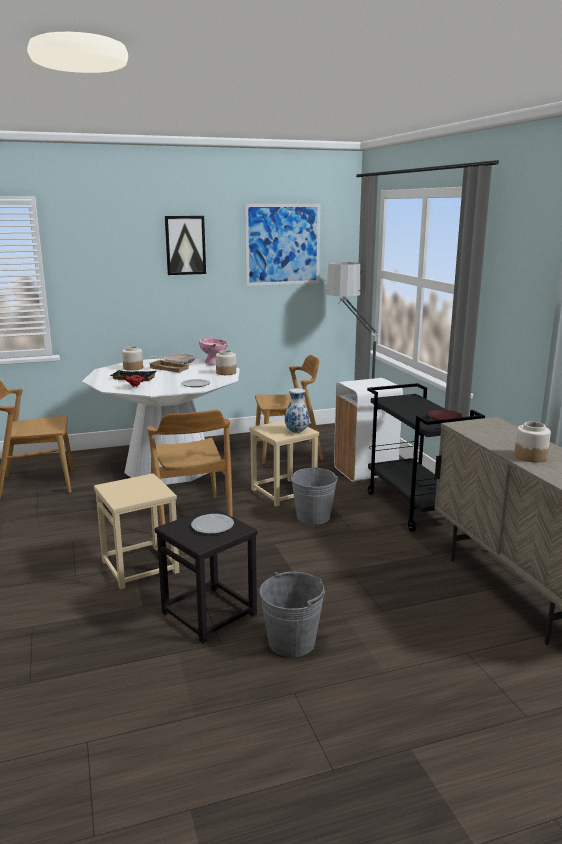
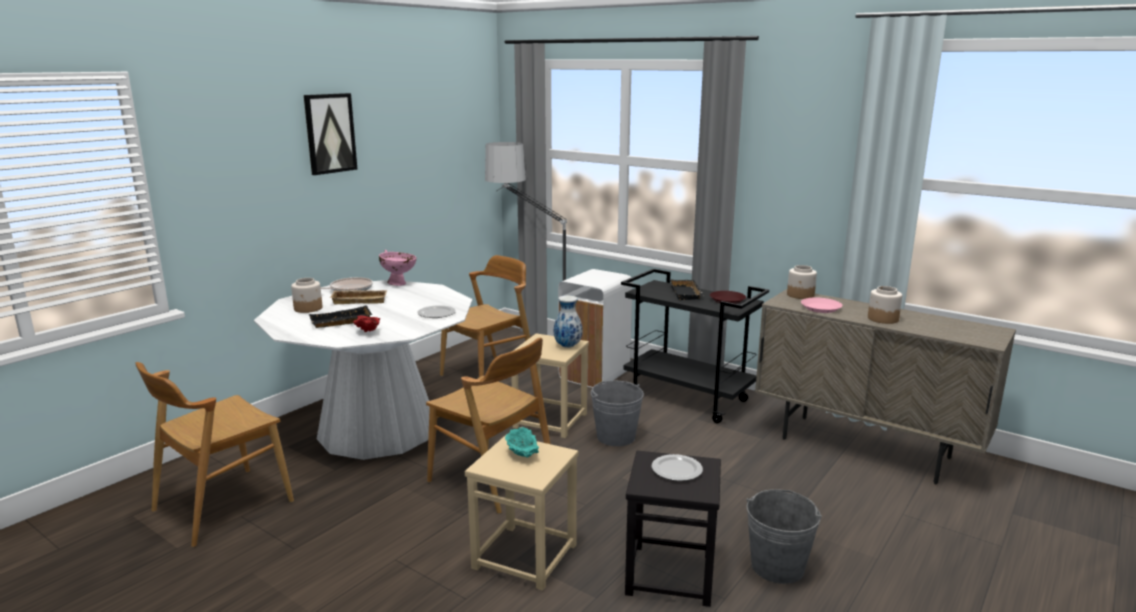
camera: 35 degrees left, 0 degrees up
jar [216,350,236,375] -> jar moved to [787,265,817,299]
picture [245,204,321,286] -> none
none -> turquoise bowl [505,427,539,458]
none -> black tray [669,279,703,300]
none -> pink plate [801,298,842,313]

